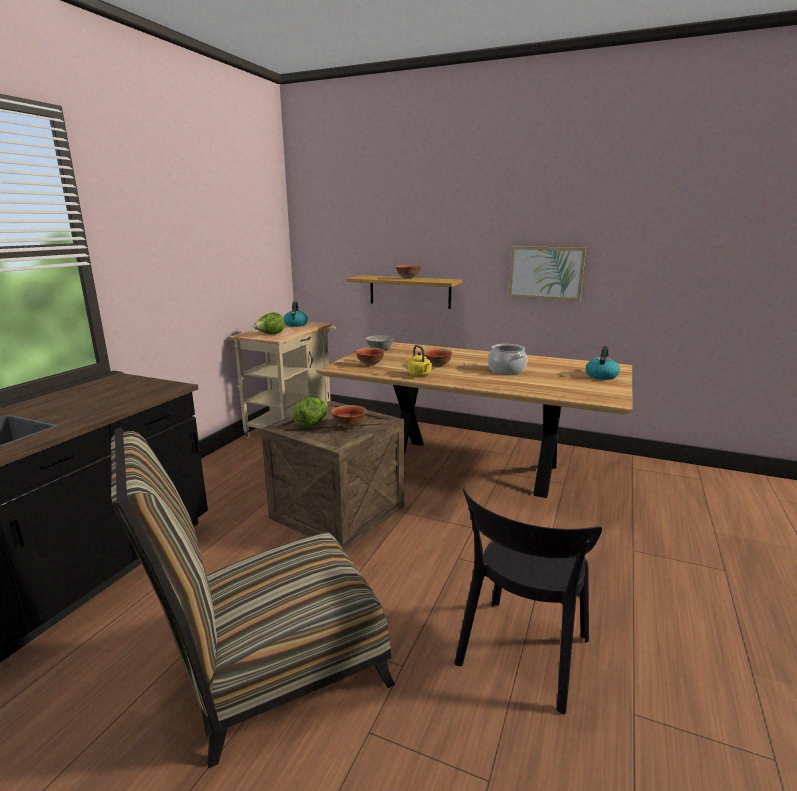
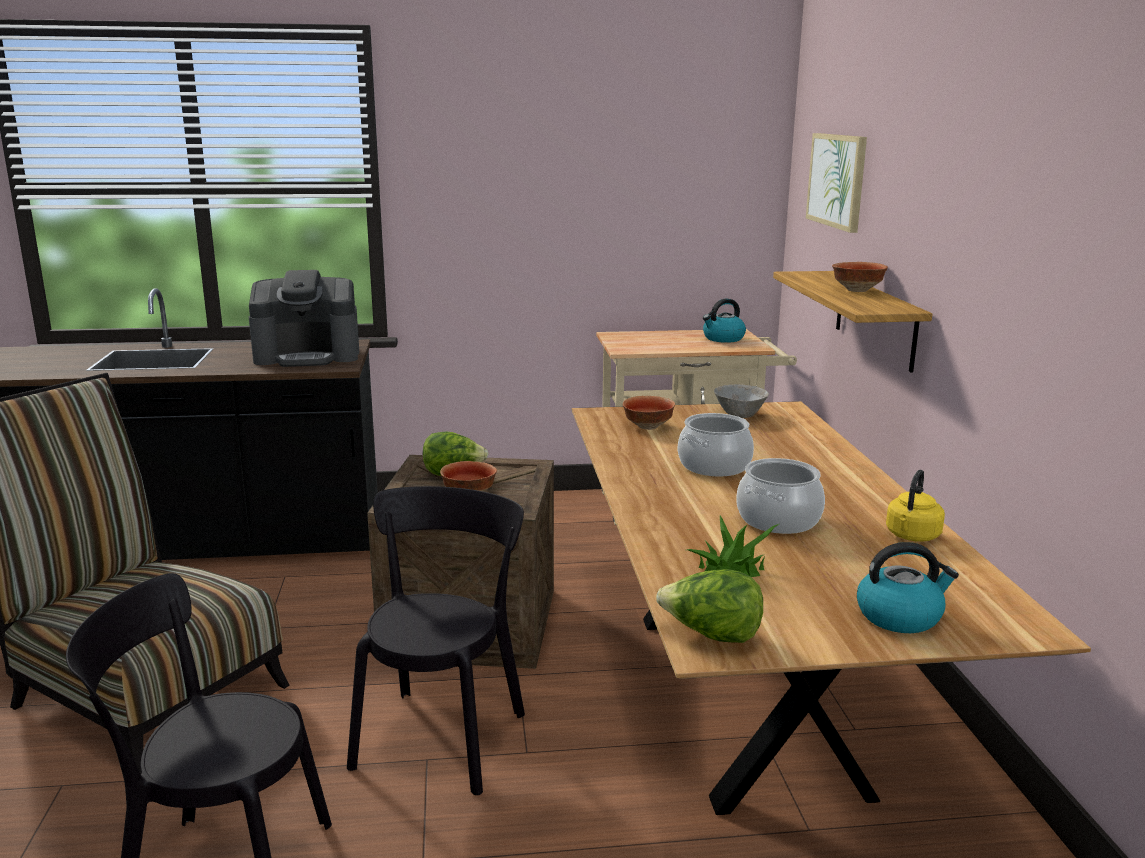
camera: 60 degrees right, 0 degrees up
lettuce [253,313,285,334] -> lettuce moved to [656,569,763,643]
yellow kettle [407,345,432,377] -> yellow kettle moved to [886,470,945,542]
bowl [424,349,452,367] -> cooking pot [678,413,754,476]
picture [509,246,586,301] -> picture moved to [806,133,867,233]
none -> coffee machine [249,270,359,367]
none -> black chair [347,486,525,795]
none -> potted plant [687,515,779,577]

